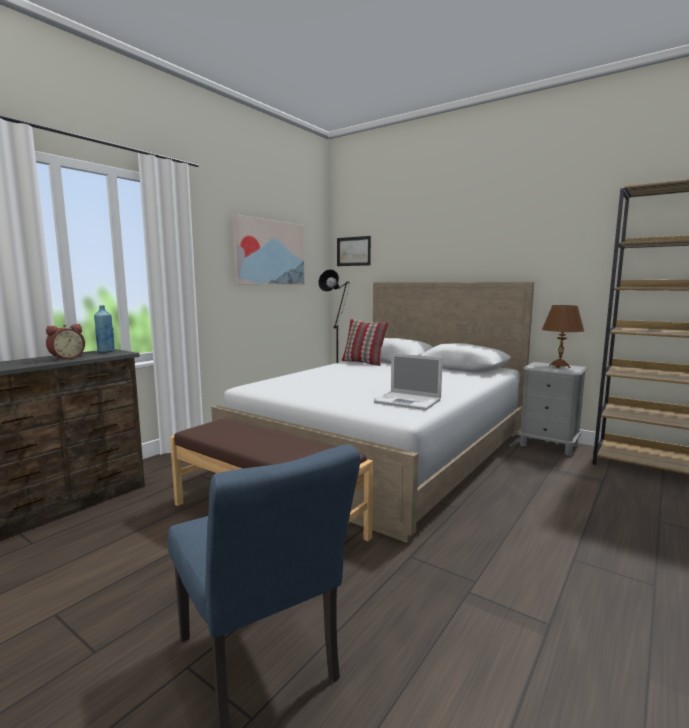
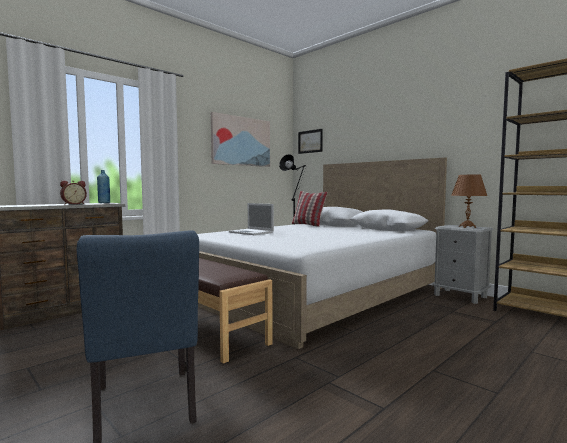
camera: 10 degrees right, 5 degrees down
laptop [374,353,443,410] -> laptop moved to [229,203,274,235]

